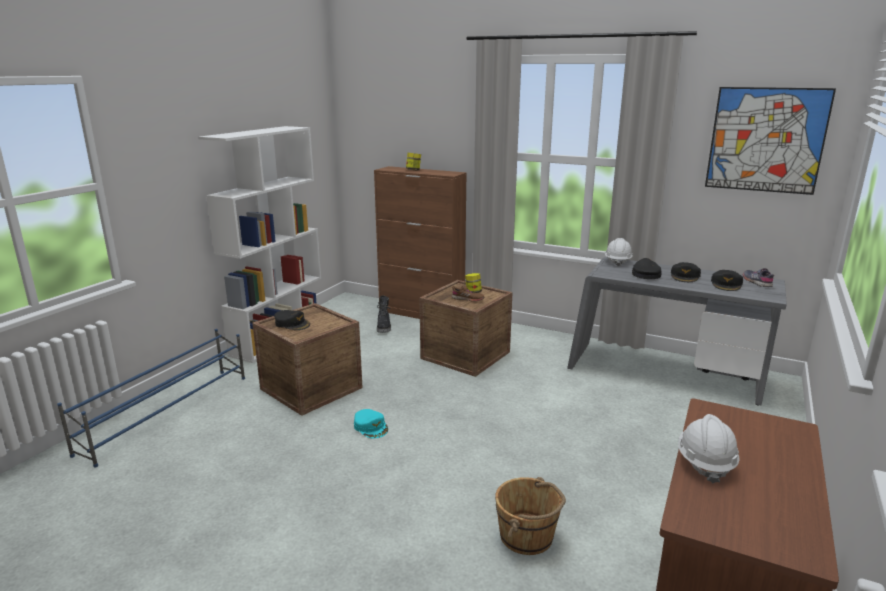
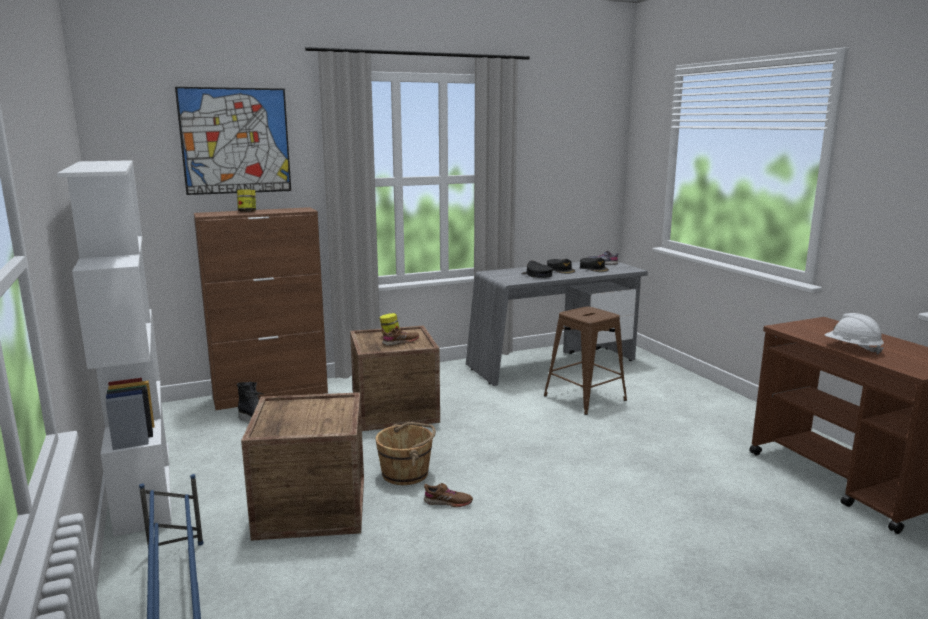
camera: 50 degrees left, 5 degrees down
black cap [274,310,310,330] -> none
turquoise cap [354,409,388,438] -> brown shoe [424,483,473,507]
brown bucket [495,477,566,555] -> brown bucket moved to [375,422,436,485]
white hard hat [605,238,633,266] -> none
picture [705,87,836,195] -> picture moved to [175,87,291,195]
none -> brown stool [544,306,627,415]

